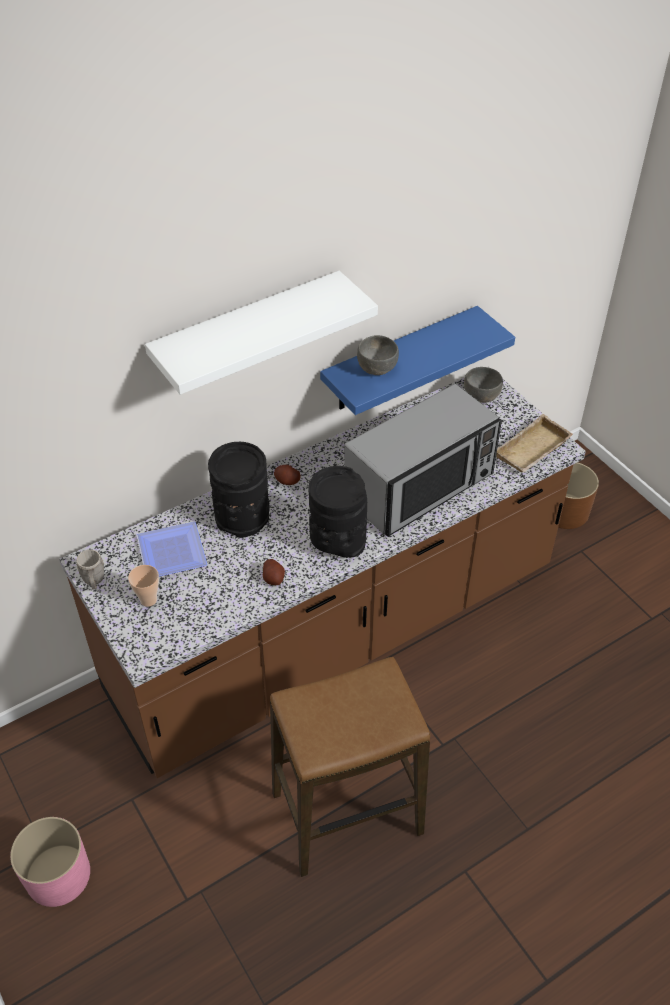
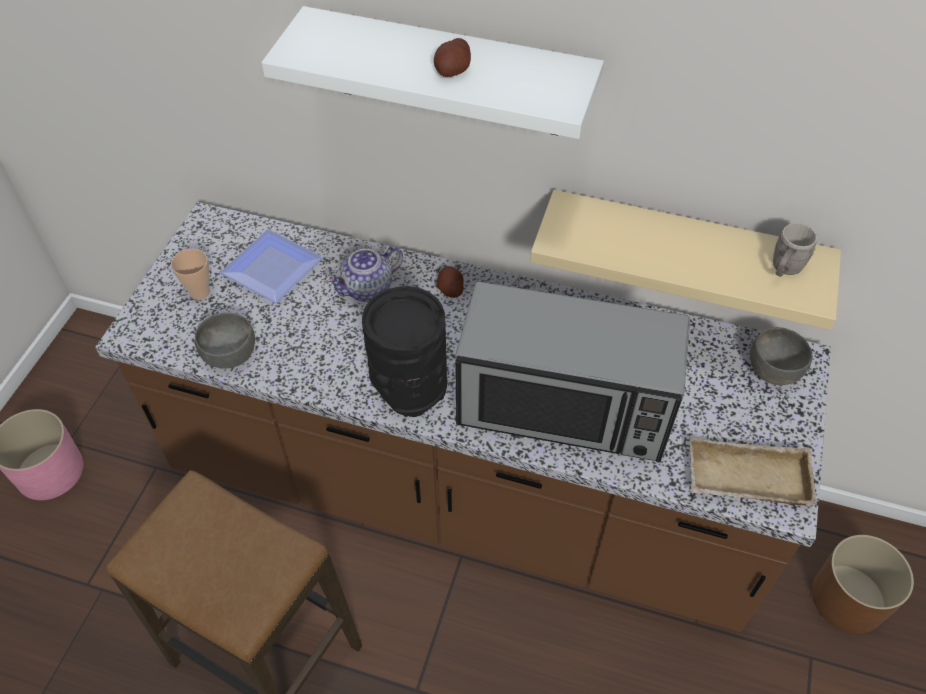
camera: 50 degrees right, 5 degrees up
grey mug [77,550,104,590] -> grey mug moved to [773,223,817,277]
black vase [208,442,270,538] -> teapot [326,246,403,301]
potato [263,559,285,585] -> potato moved to [434,38,471,77]
blue shelf [320,306,515,415] -> beige shelf [530,189,841,330]
grey bowl [357,335,399,375] -> grey bowl moved to [195,312,255,368]

